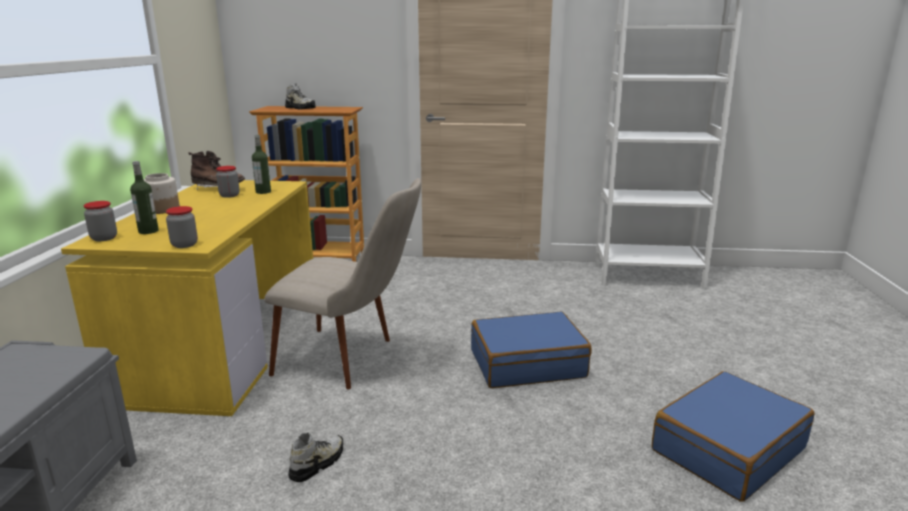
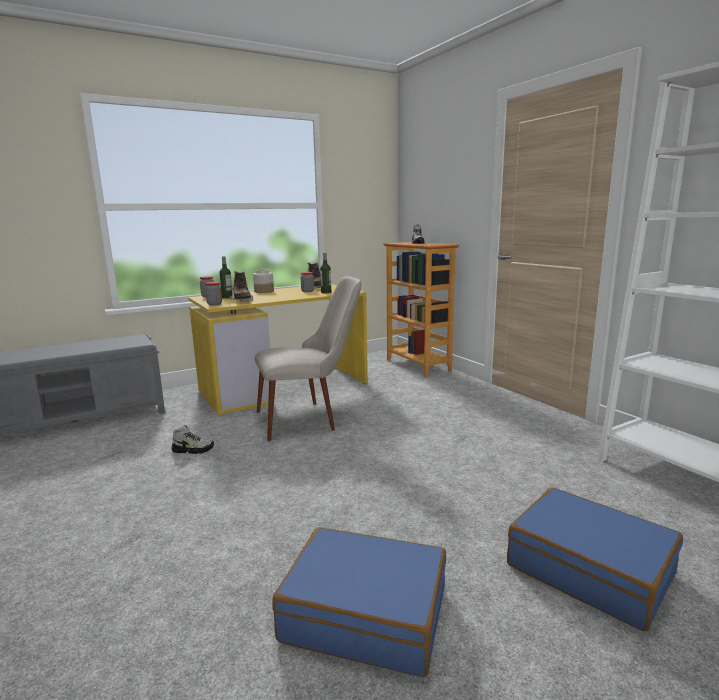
camera: 55 degrees right, 5 degrees down
beige chair [264,178,421,389] -> beige chair turned 90 degrees counterclockwise [255,276,361,441]
blue suitcase [471,311,592,388] -> blue suitcase moved to [507,487,683,631]
none -> brown boot [230,271,253,301]

